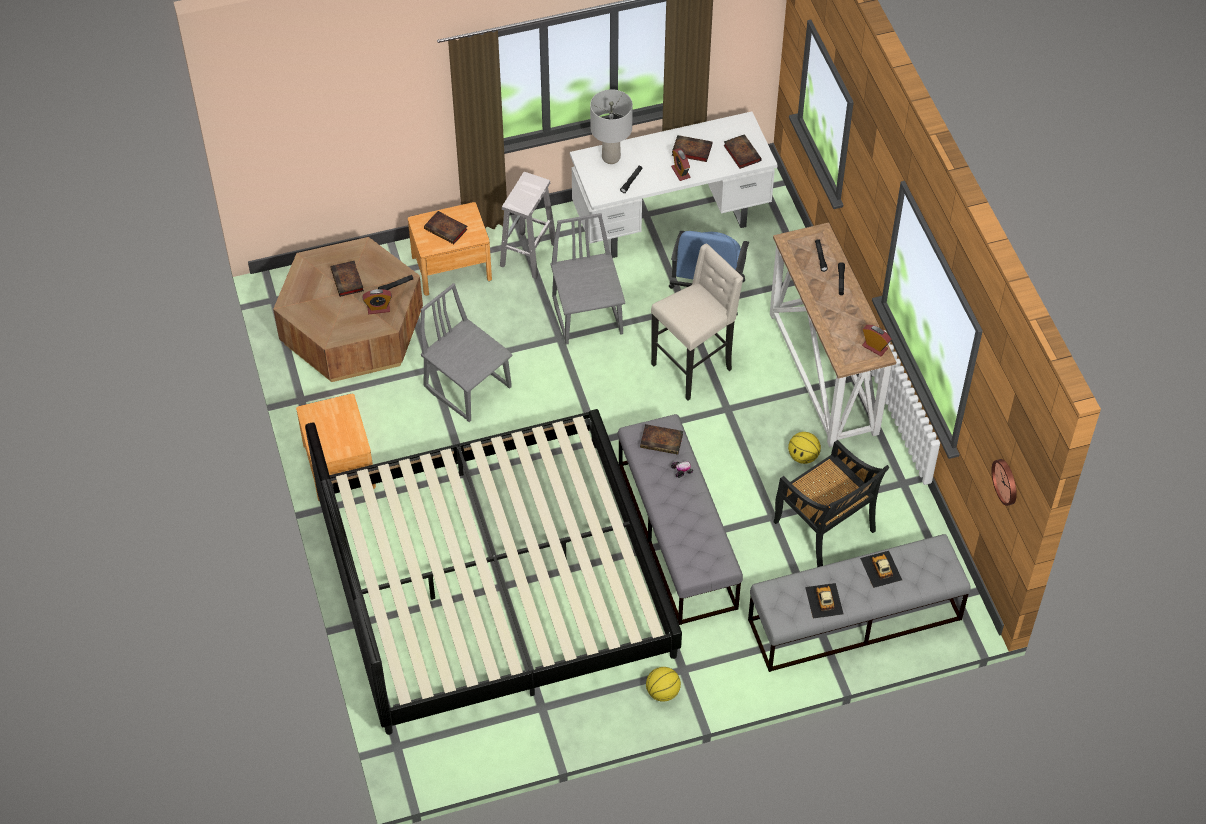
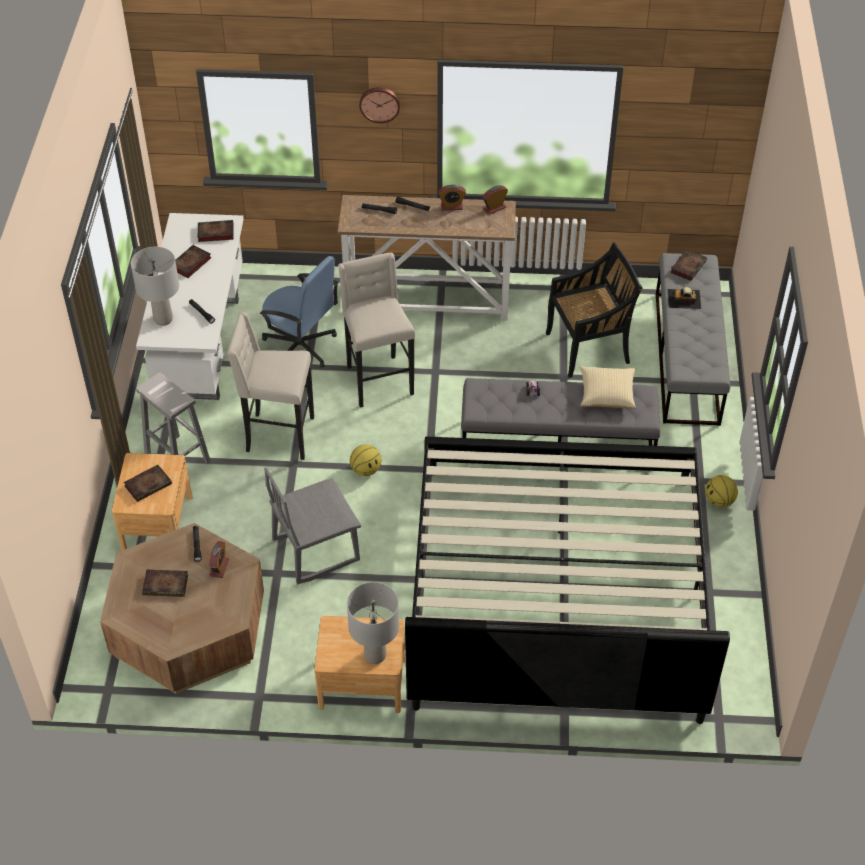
camera: 70 degrees left, 5 degrees down
grey chair [551,213,625,344] -> beige stool [227,312,314,460]
book [640,424,683,455] -> book moved to [670,249,707,281]
alarm clock [671,148,690,181] -> alarm clock moved to [438,185,466,211]
basketball [788,432,821,464] -> basketball moved to [350,444,382,476]
toy car [805,583,844,619] -> none
wall clock [991,459,1017,506] -> wall clock moved to [359,87,400,123]
none -> grey table lamp [347,582,399,664]
none -> pillow [580,366,636,409]

